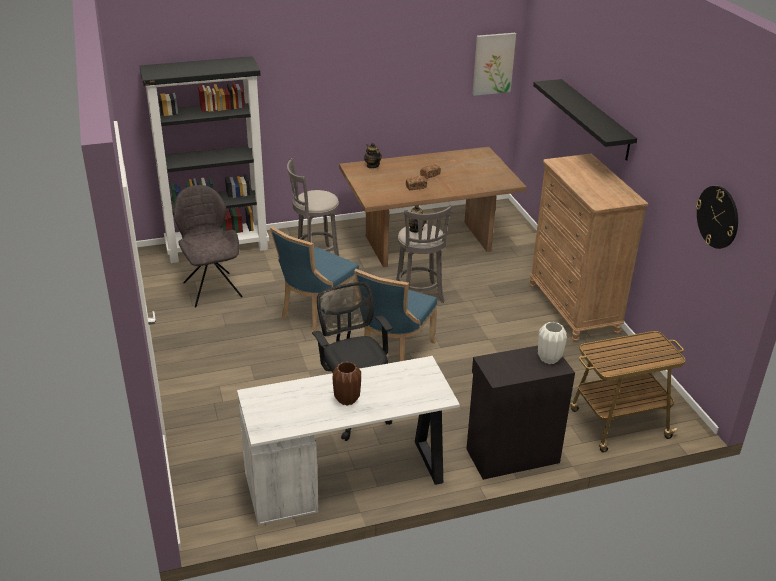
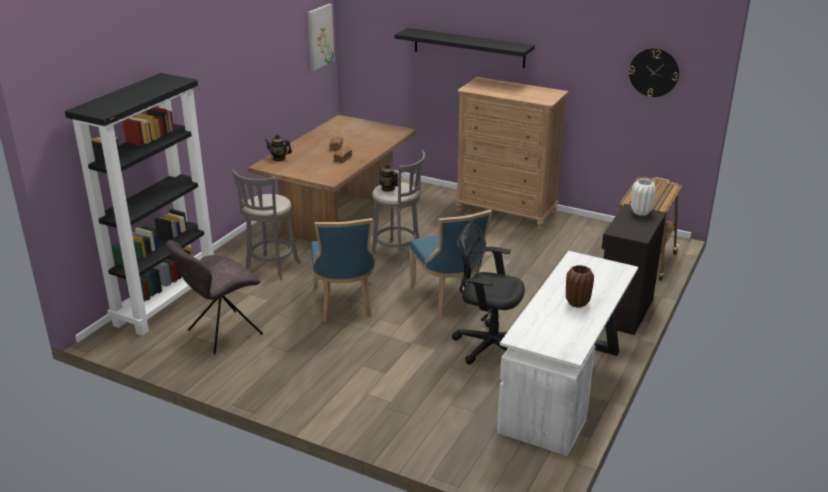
camera: 45 degrees left, 5 degrees down
grey chair [174,185,243,307] -> grey chair turned 60 degrees counterclockwise [166,240,263,354]

